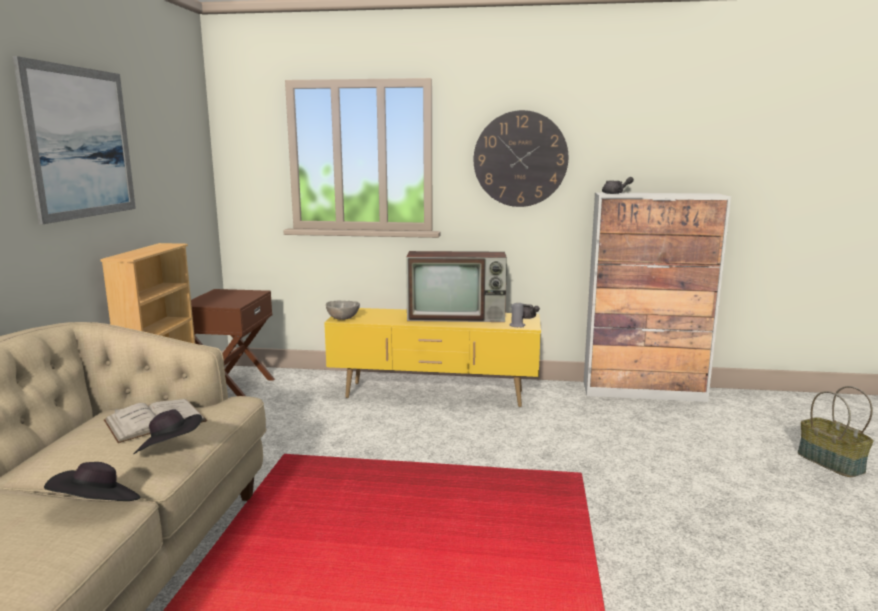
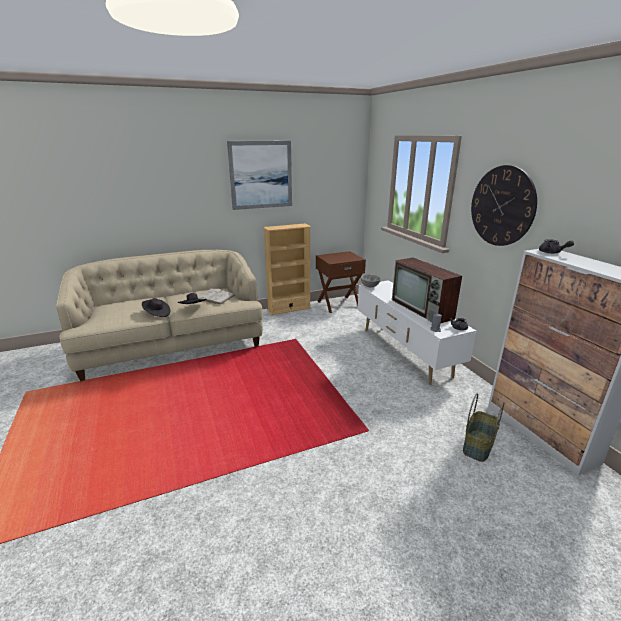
camera: 60 degrees right, 10 degrees up
yellow tv stand [324,308,541,407] -> white tv stand [358,280,476,385]
basket [798,386,873,477] -> basket moved to [463,393,504,462]

